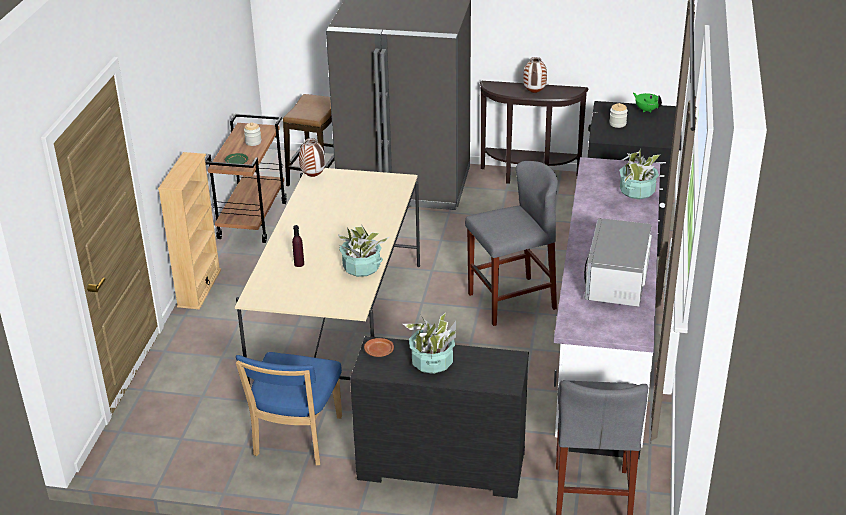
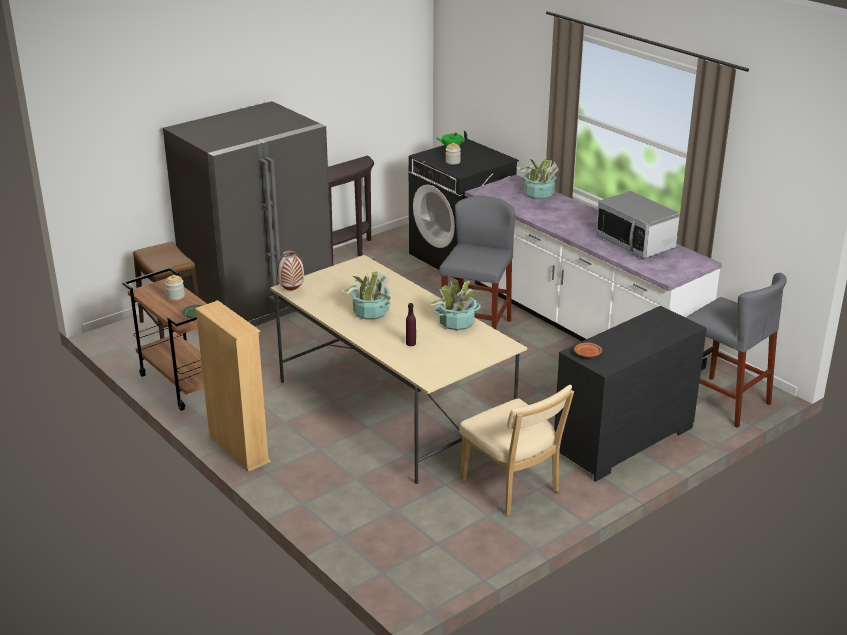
camera: 50 degrees left, 5 degrees down
blue chair [236,352,342,465] -> beige chair [459,385,574,515]
potted plant [403,313,456,374] -> potted plant moved to [342,270,391,320]
vase [523,57,547,93] -> none

